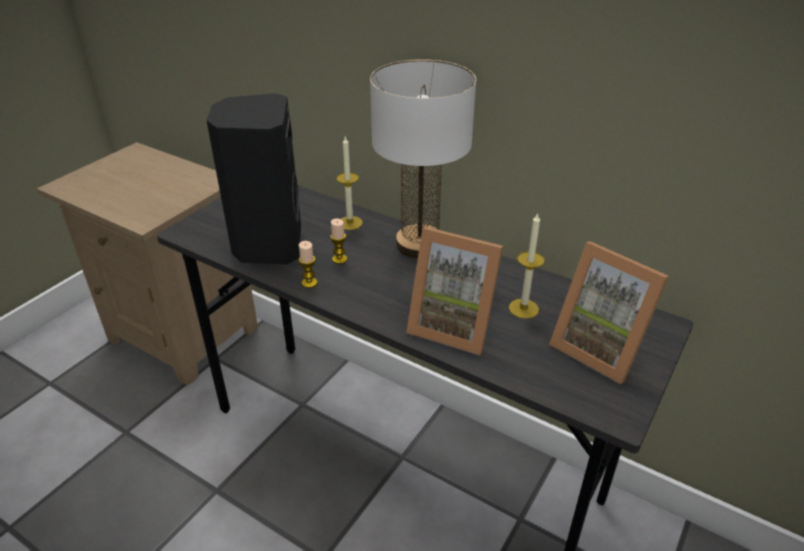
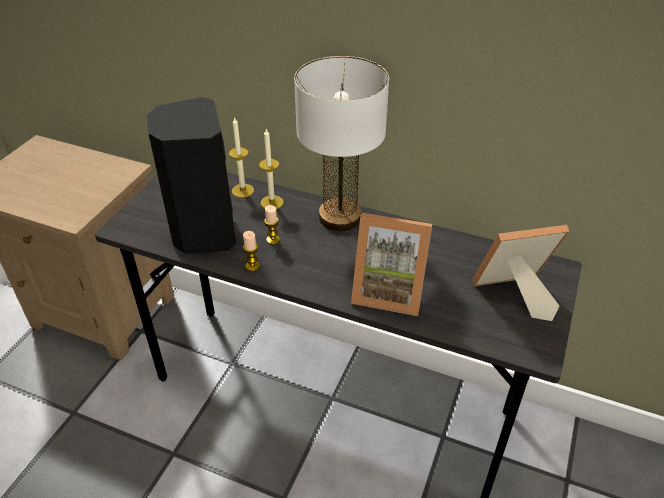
camera: 10 degrees left, 5 degrees up
candle [509,213,545,319] -> candle moved to [229,117,254,198]
picture frame [549,241,669,384] -> picture frame turned 135 degrees clockwise [472,224,570,321]

